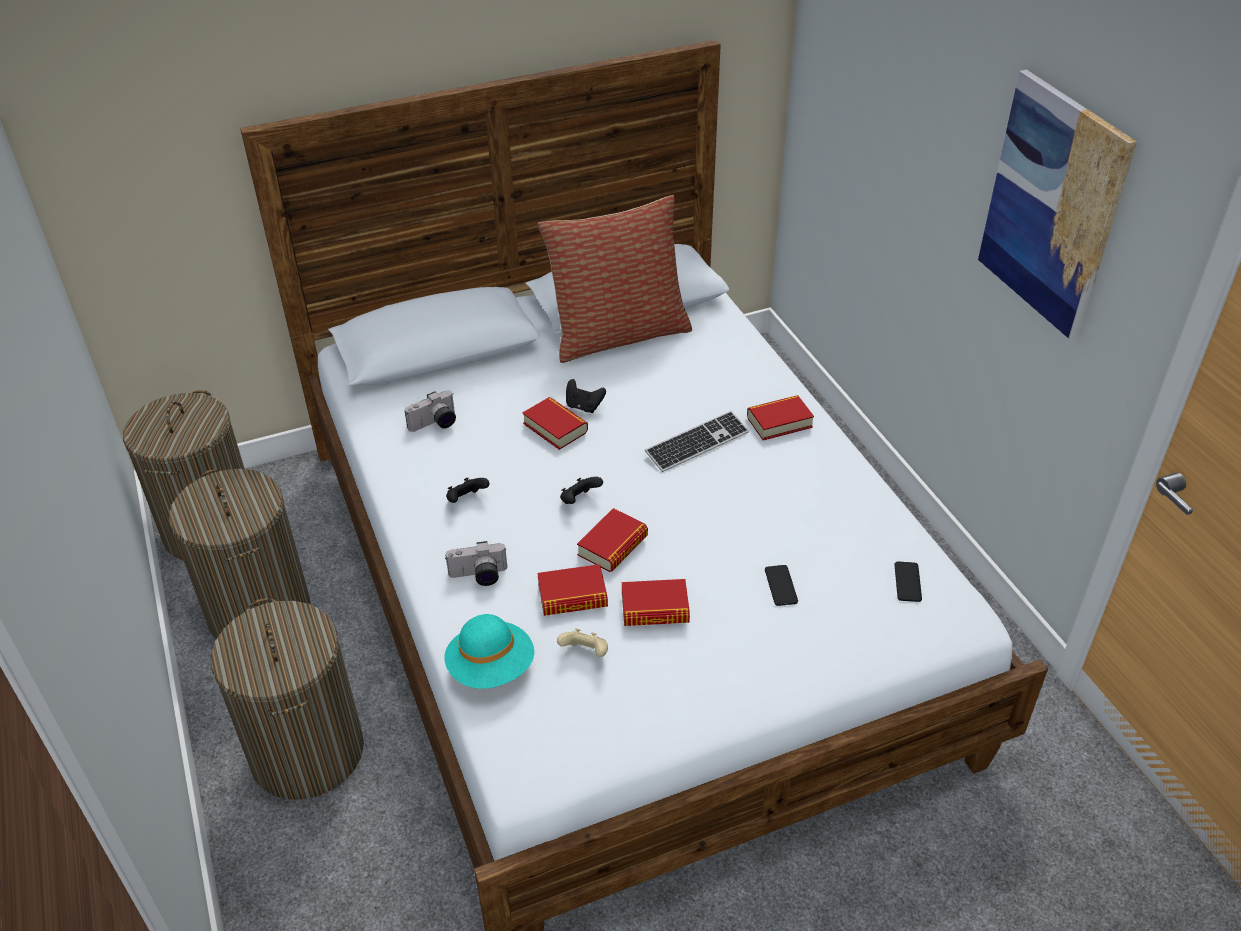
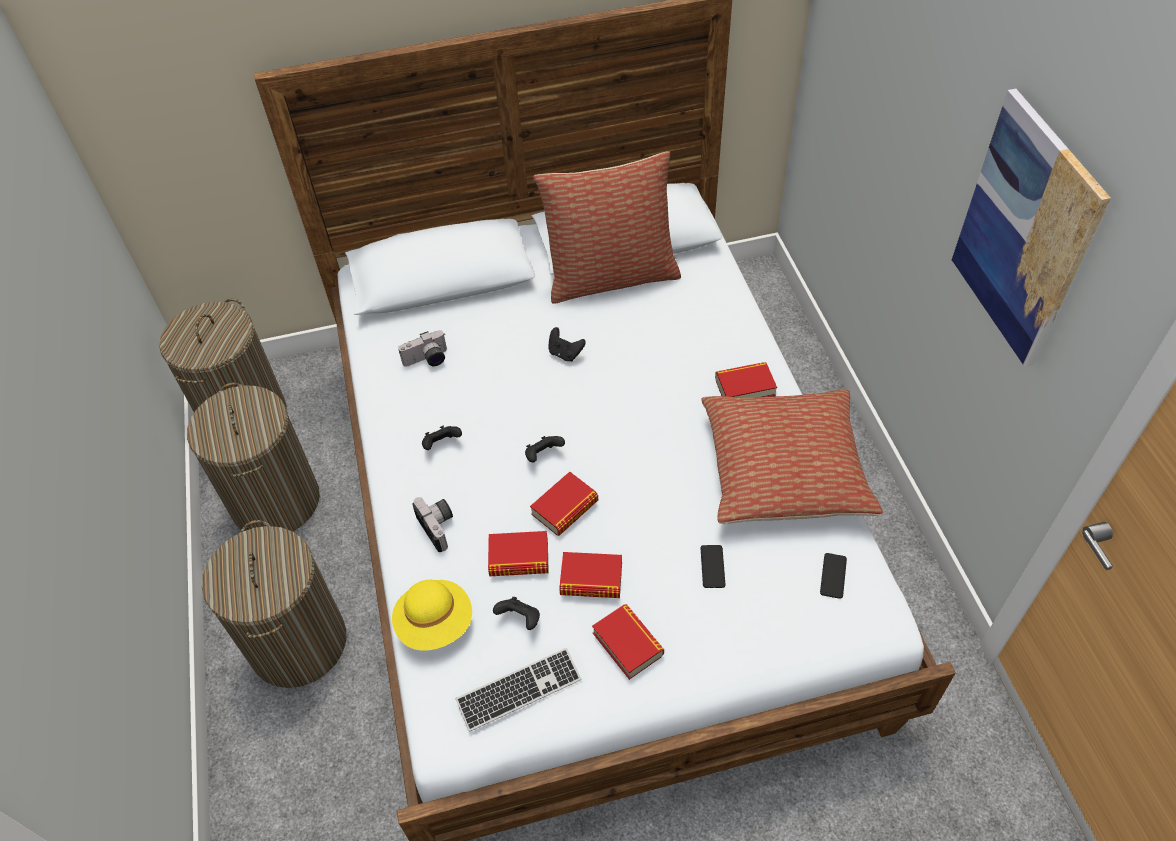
camera: 10 degrees right, 10 degrees up
camera [445,541,507,586] -> camera turned 120 degrees counterclockwise [412,497,453,552]
turquoise hat [445,614,534,689] -> yellow hat [392,580,472,651]
book [522,397,588,450] -> book moved to [592,604,664,680]
beige game controller [557,628,608,657] -> black game controller [493,597,540,630]
keyboard [645,411,749,472] -> keyboard moved to [456,648,581,732]
none -> pillow [701,390,883,524]

